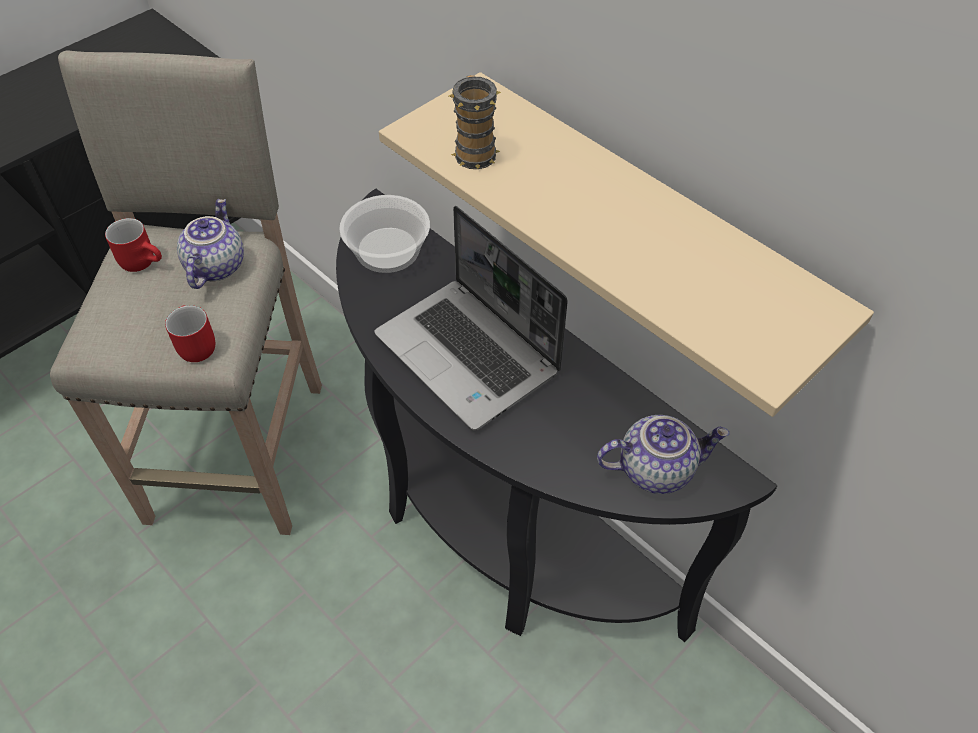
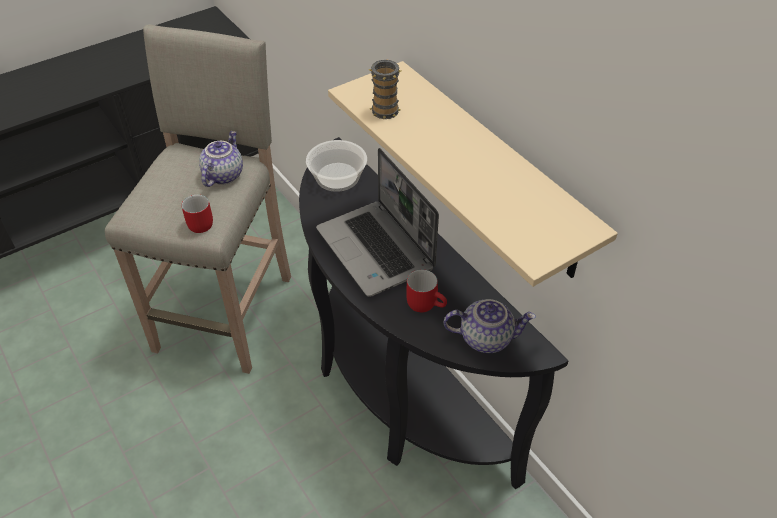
camera: 10 degrees right, 5 degrees down
red mug [105,218,162,272] -> red mug moved to [406,269,447,312]

